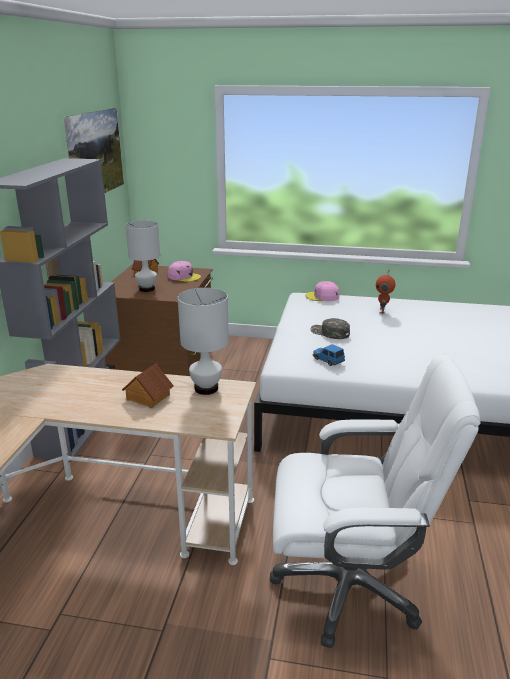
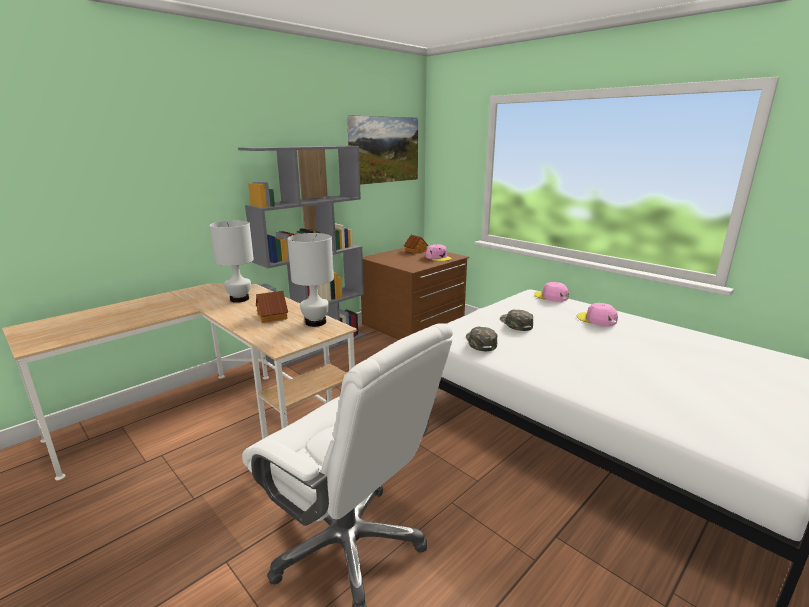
camera: 35 degrees right, 5 degrees down
white table lamp [125,221,160,292] -> white table lamp moved to [209,221,254,303]
toy car [312,344,345,366] -> green cap [466,327,497,351]
toy robot [376,270,395,314] -> pink cap [577,303,618,326]

